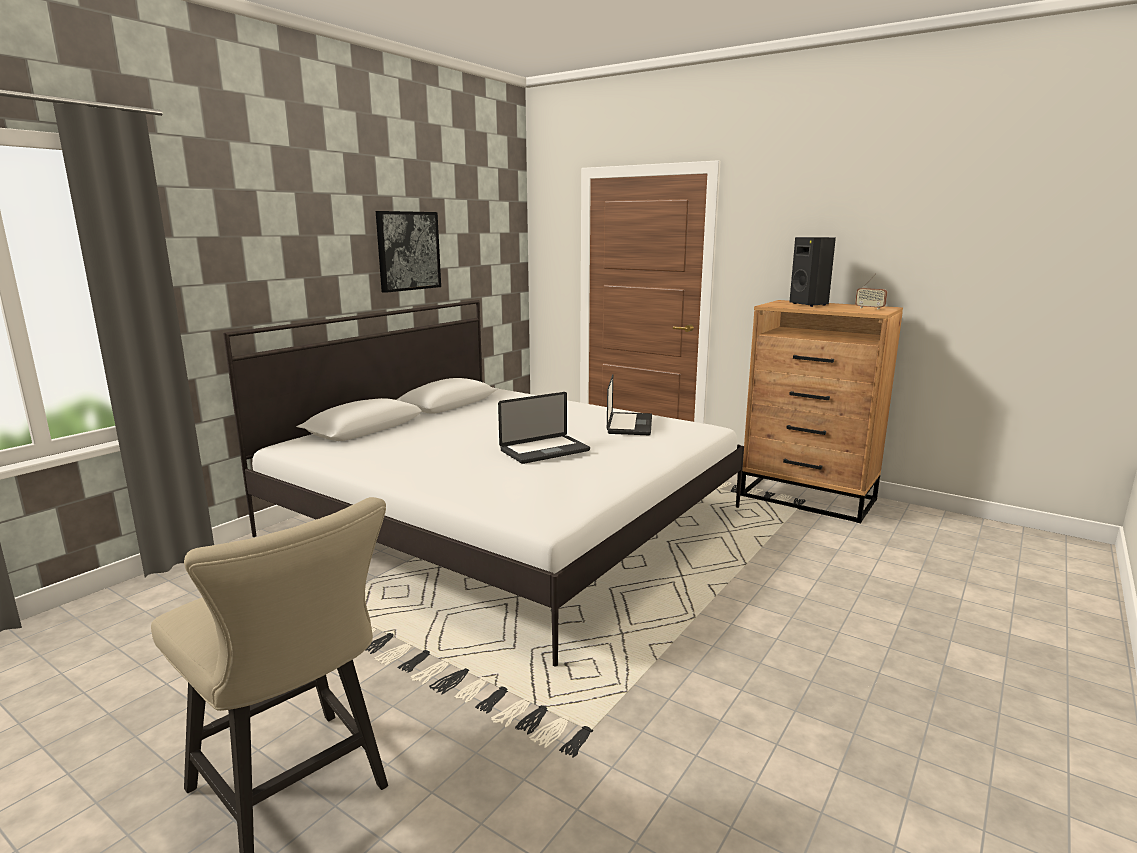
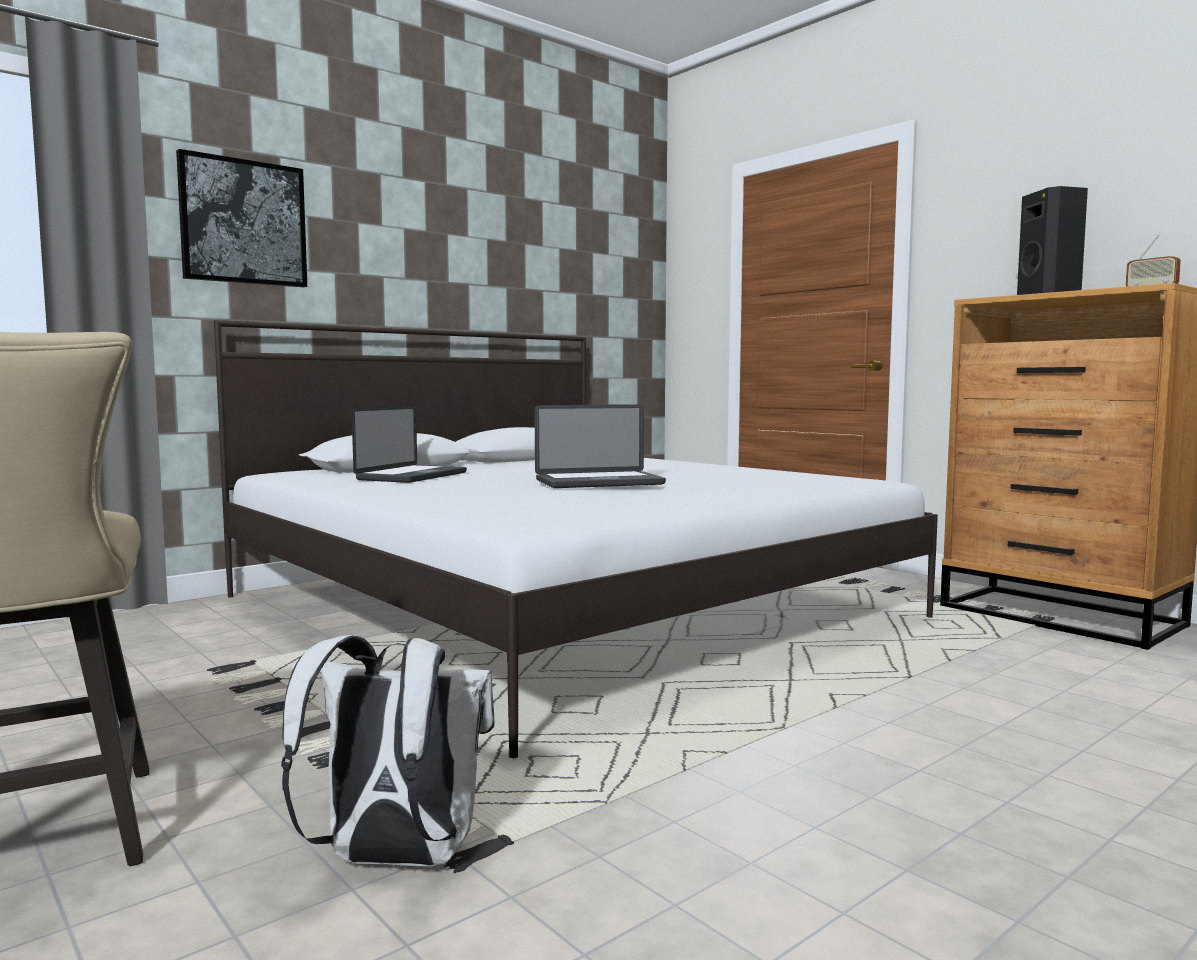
camera: 15 degrees right, 10 degrees down
picture [376,211,441,293] -> picture moved to [176,149,307,287]
laptop [607,374,652,435] -> laptop moved to [352,406,467,483]
none -> white backpack [281,635,495,866]

